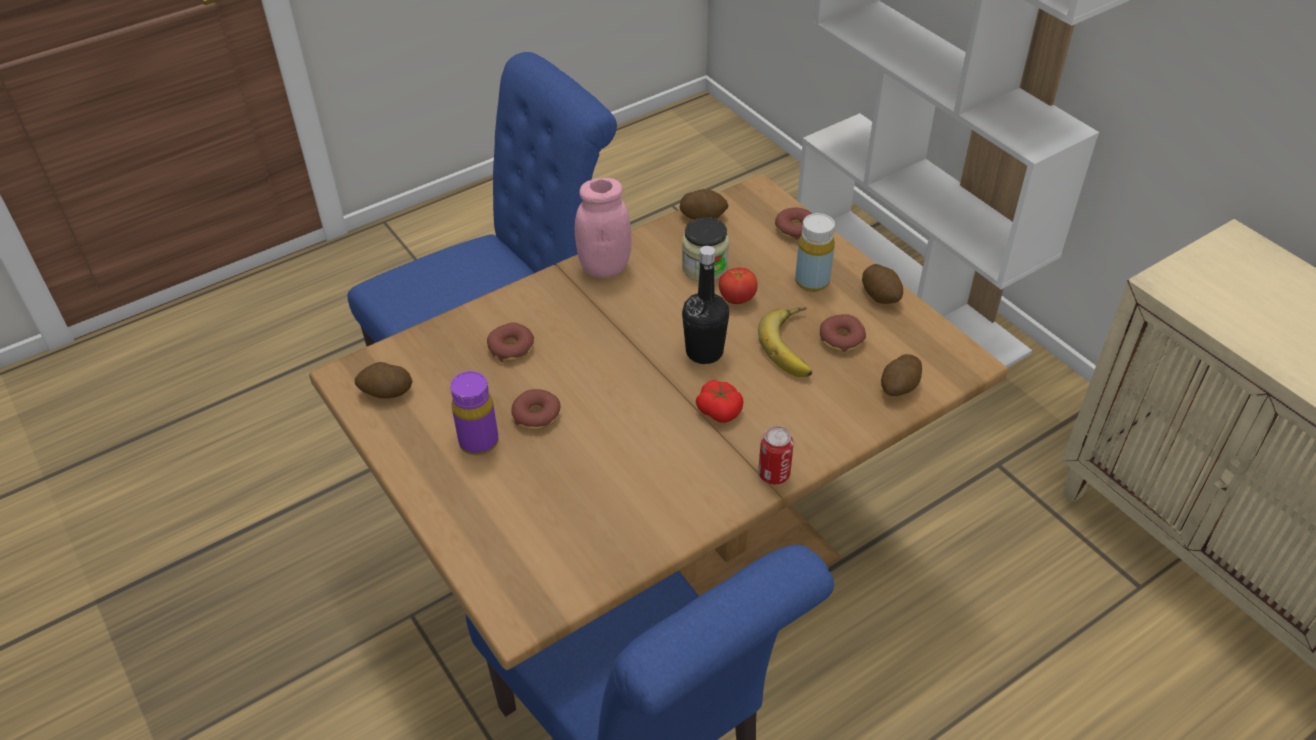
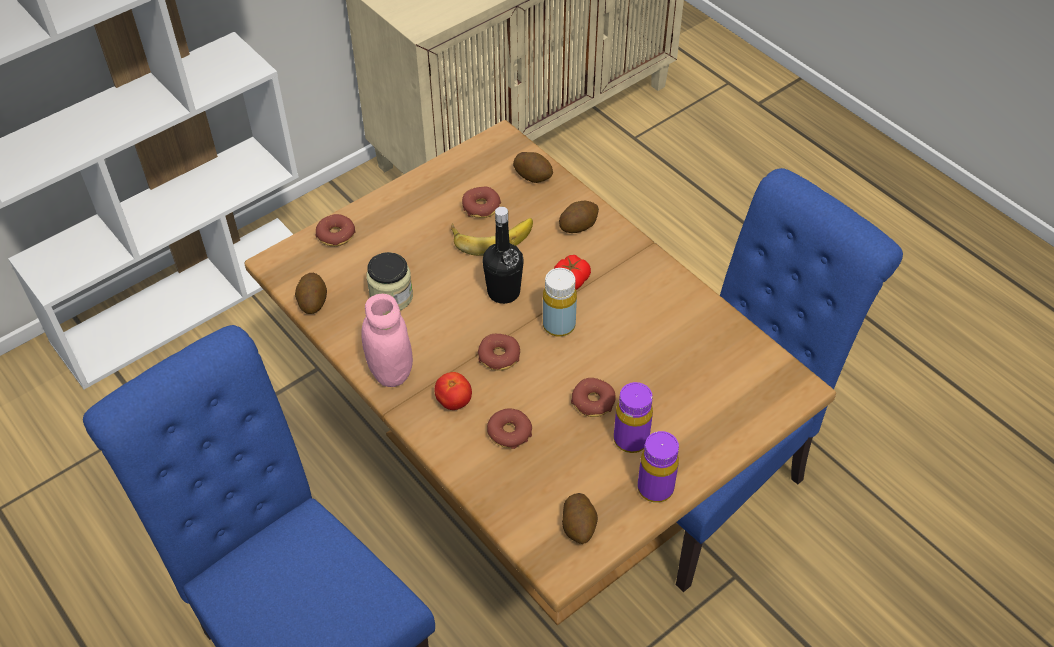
camera: 95 degrees left, 5 degrees up
tomato [719,268,758,304] -> tomato moved to [434,372,472,410]
can [758,426,793,484] -> none
yellow bottle [795,213,835,292] -> yellow bottle moved to [543,268,577,337]
potato [862,264,903,304] -> potato moved to [559,201,599,233]
none -> donut [477,334,520,371]
none -> purple bottle [638,431,679,503]

